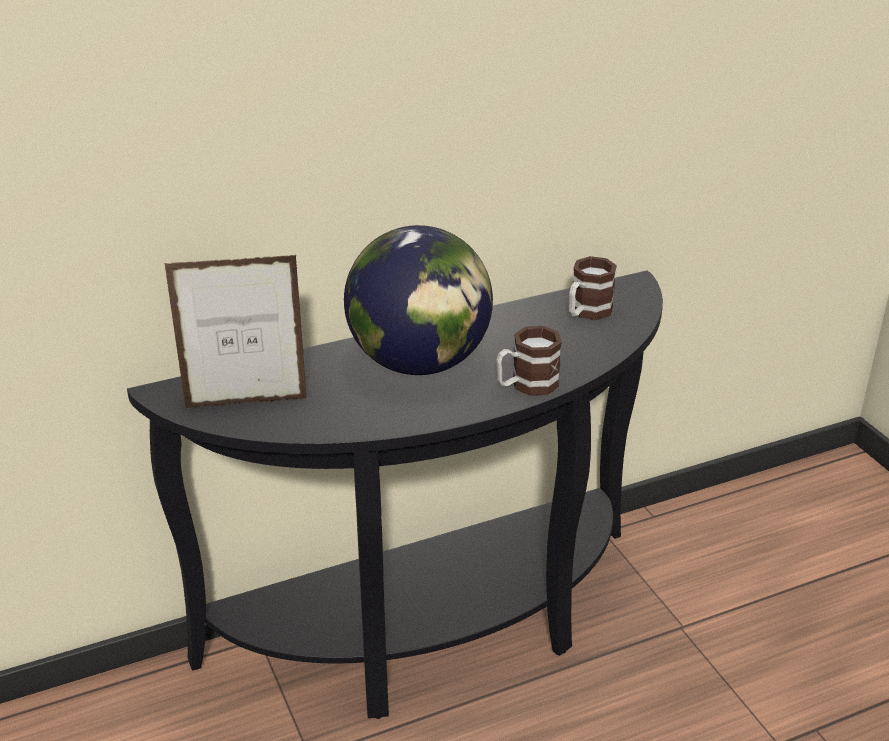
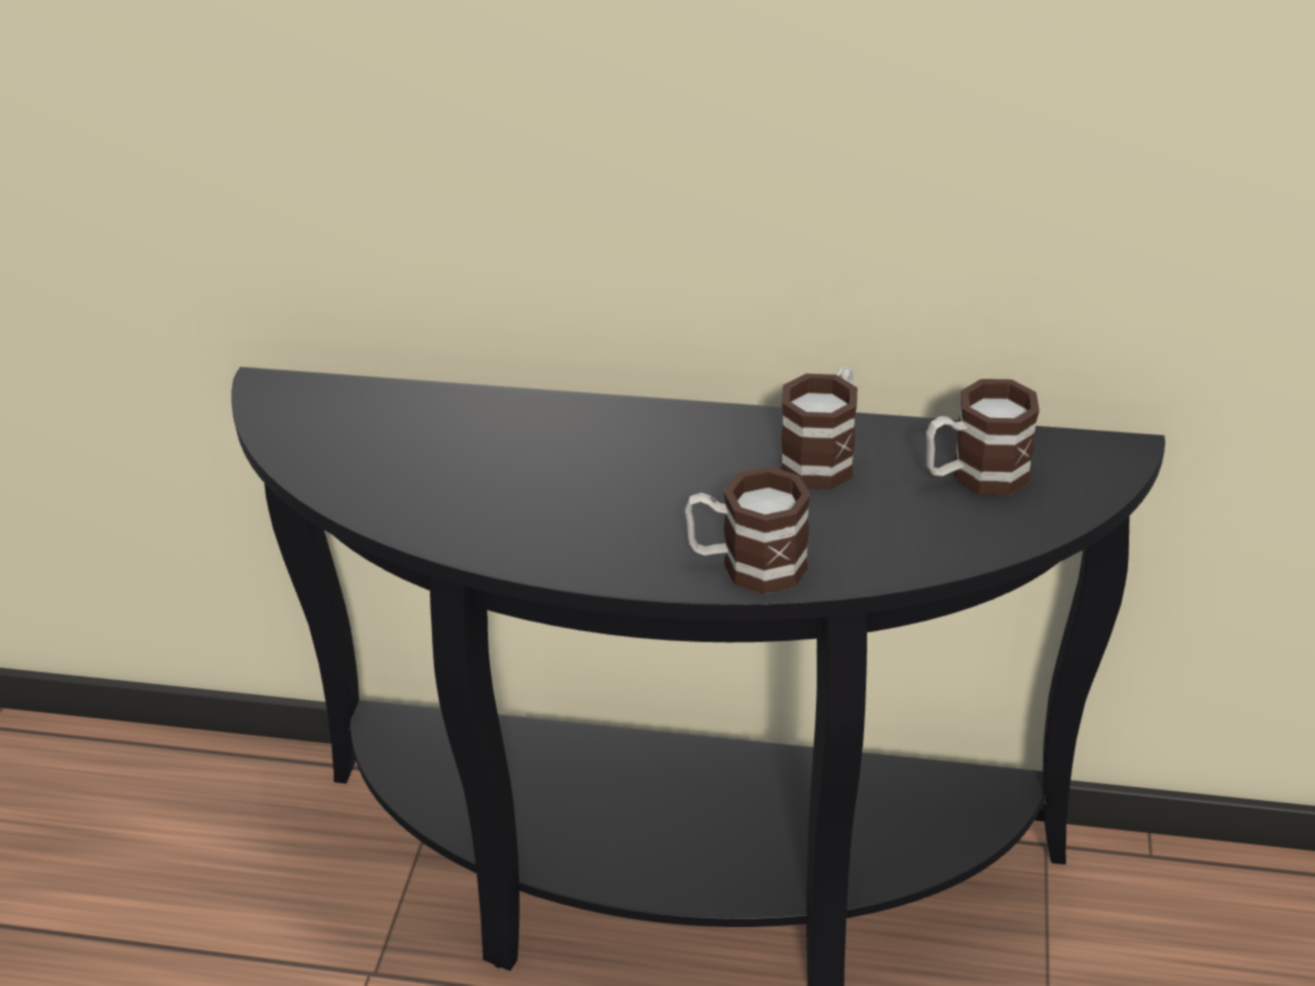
camera: 35 degrees right, 5 degrees up
picture frame [164,255,308,408] -> none
globe [344,225,493,375] -> none
none -> mug [780,367,857,490]

